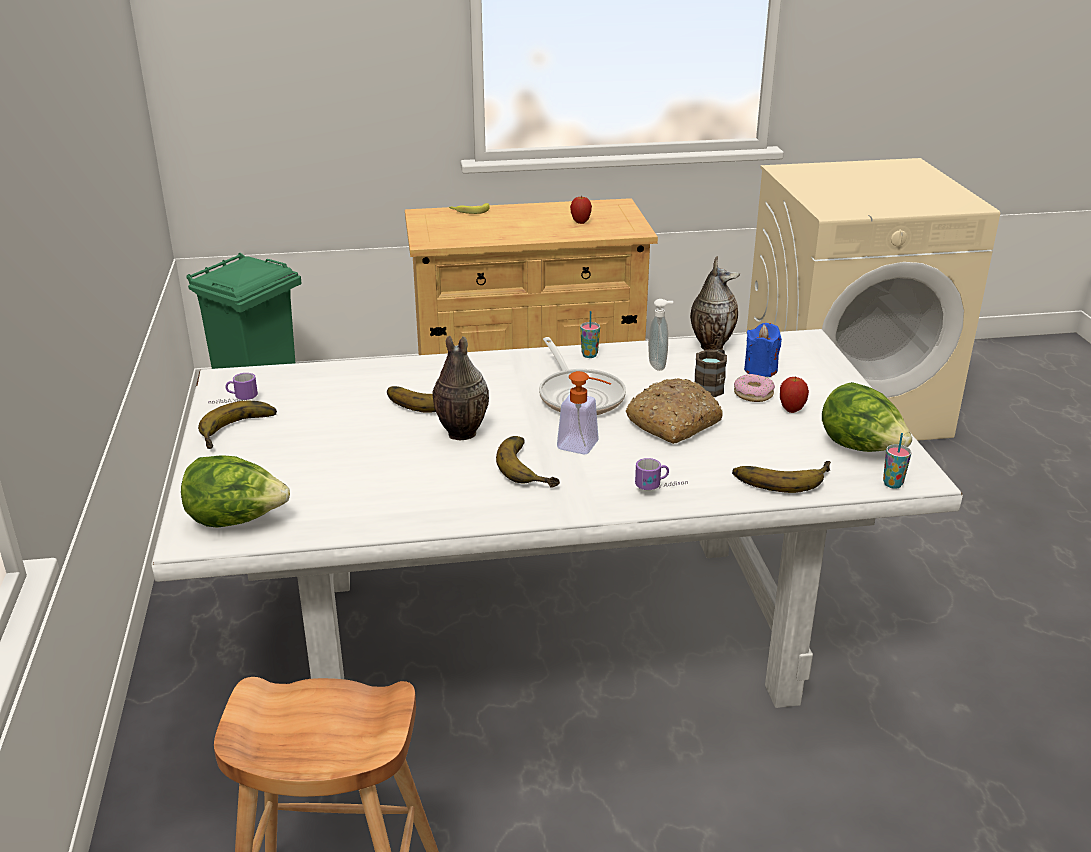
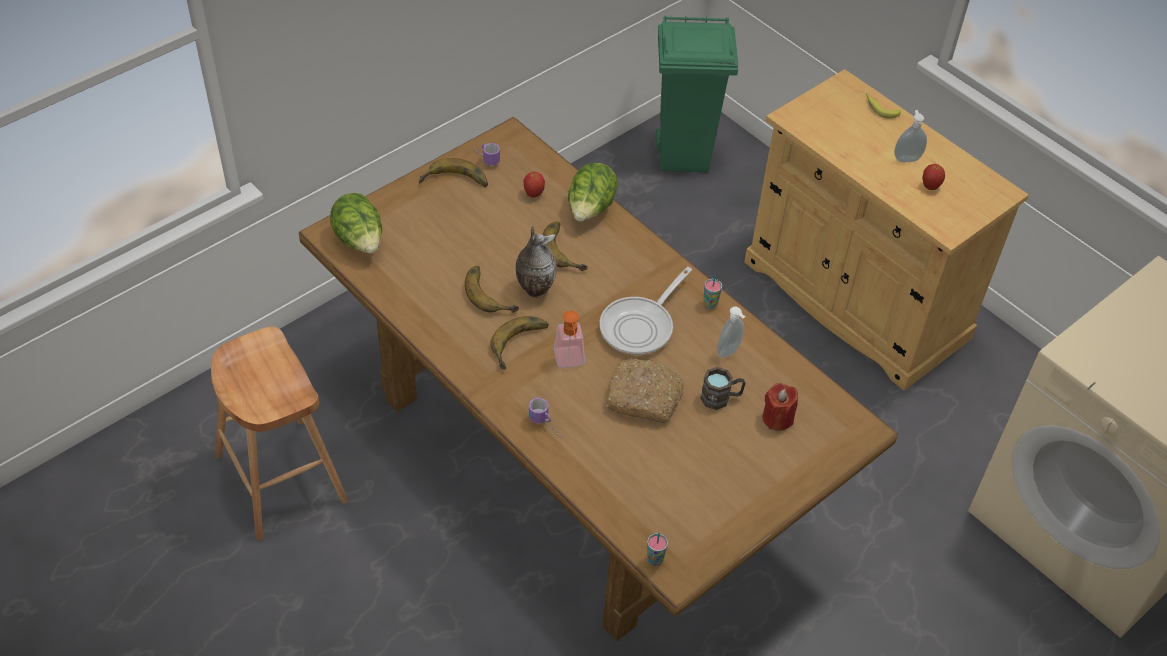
camera: 55 degrees right, 20 degrees up
white dining table [151,329,963,708] -> brown dining table [299,117,898,641]
vase [690,256,740,351] -> none
banana [732,461,831,493] -> banana moved to [465,266,519,313]
donut [734,374,775,402] -> none
blue candle [744,323,782,377] -> red candle [762,383,798,431]
apple [780,377,809,413] -> apple moved to [524,172,545,198]
lettuce [822,382,912,452] -> lettuce moved to [568,163,618,222]
none -> soap dispenser [894,110,927,162]

